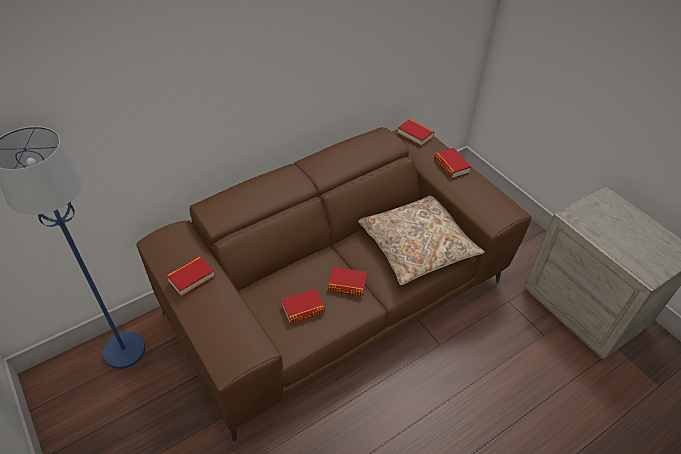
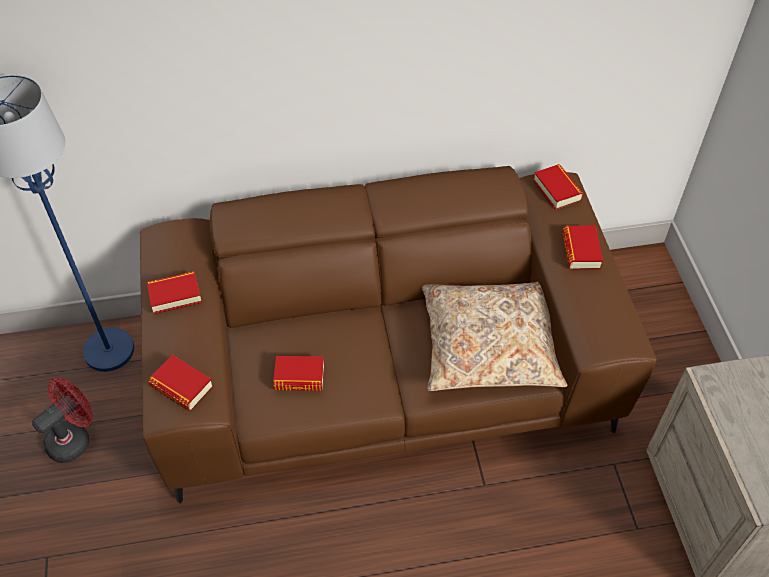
camera: 25 degrees right, 5 degrees up
book [328,267,367,296] -> book moved to [148,355,213,411]
none -> red fan [32,378,93,463]

